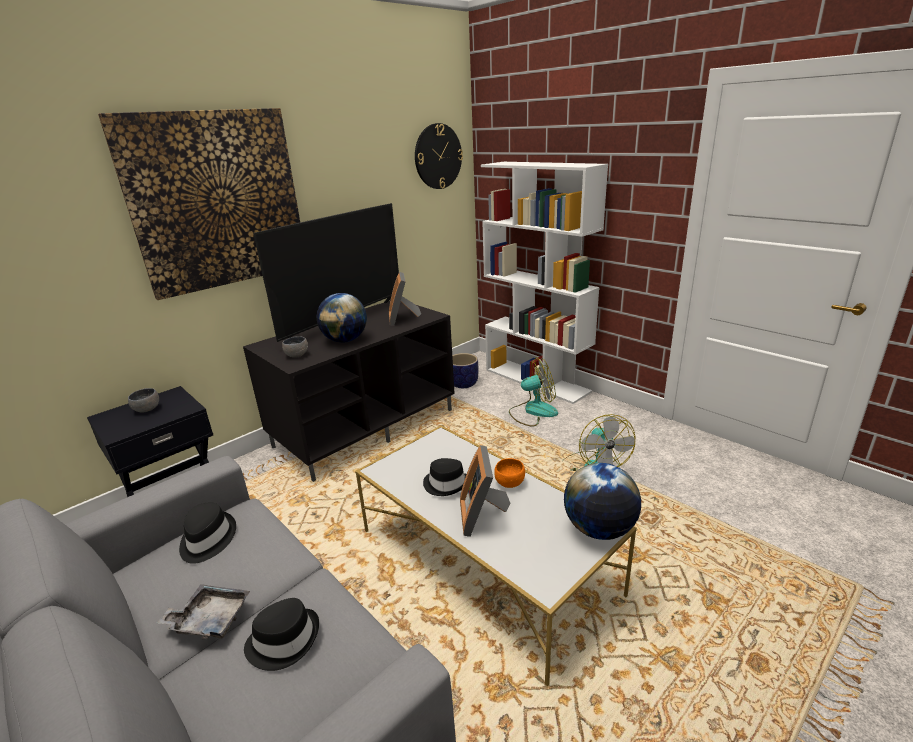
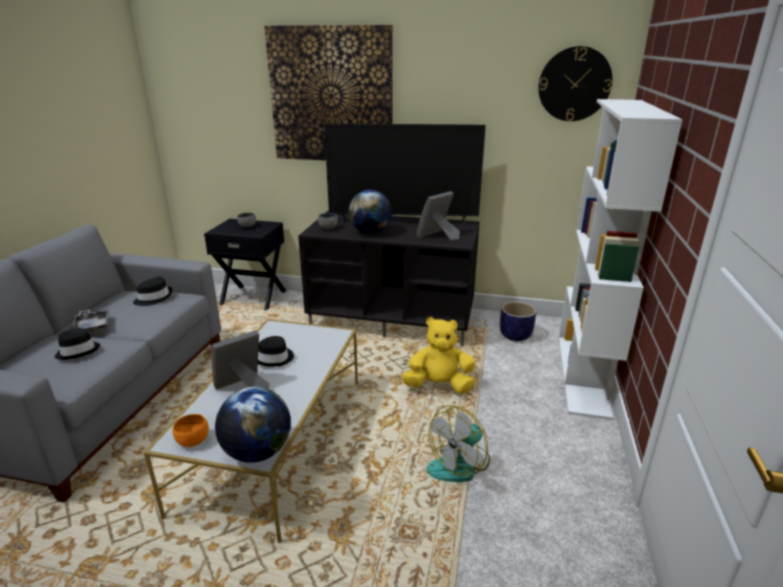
camera: 55 degrees right, 0 degrees up
orange bowl [494,458,525,488] -> orange bowl moved to [173,414,209,447]
fan [509,357,558,427] -> none
none -> yellow plush toy [402,317,475,394]

